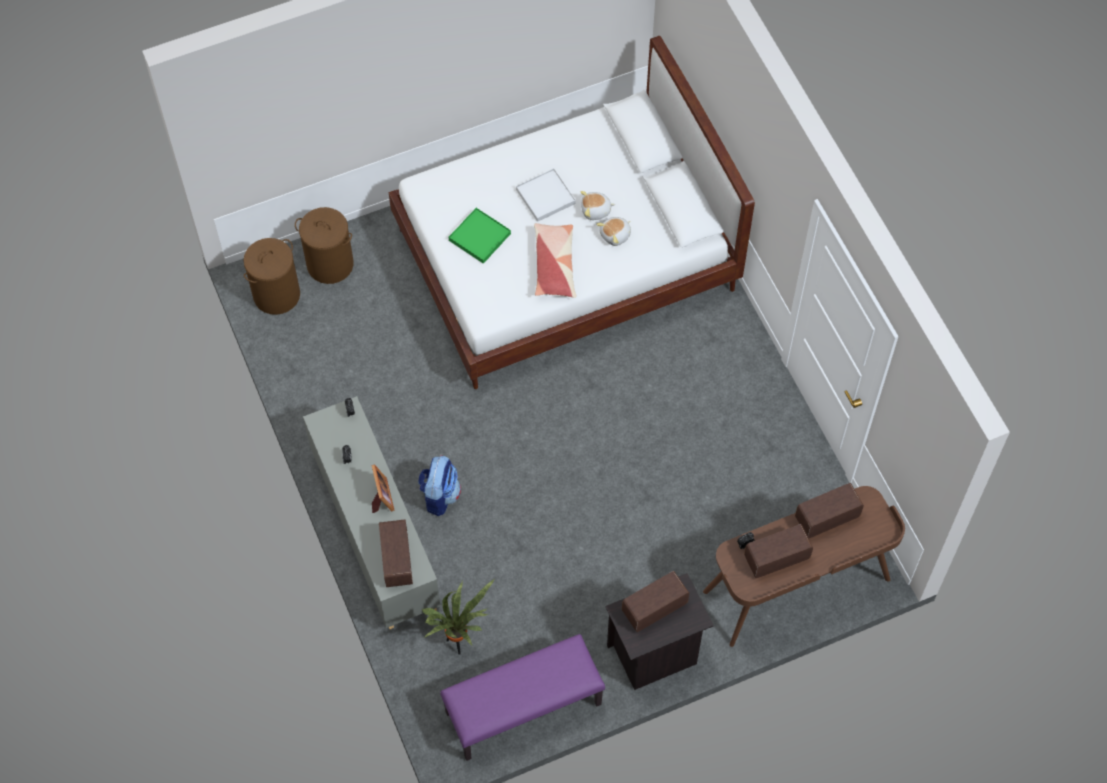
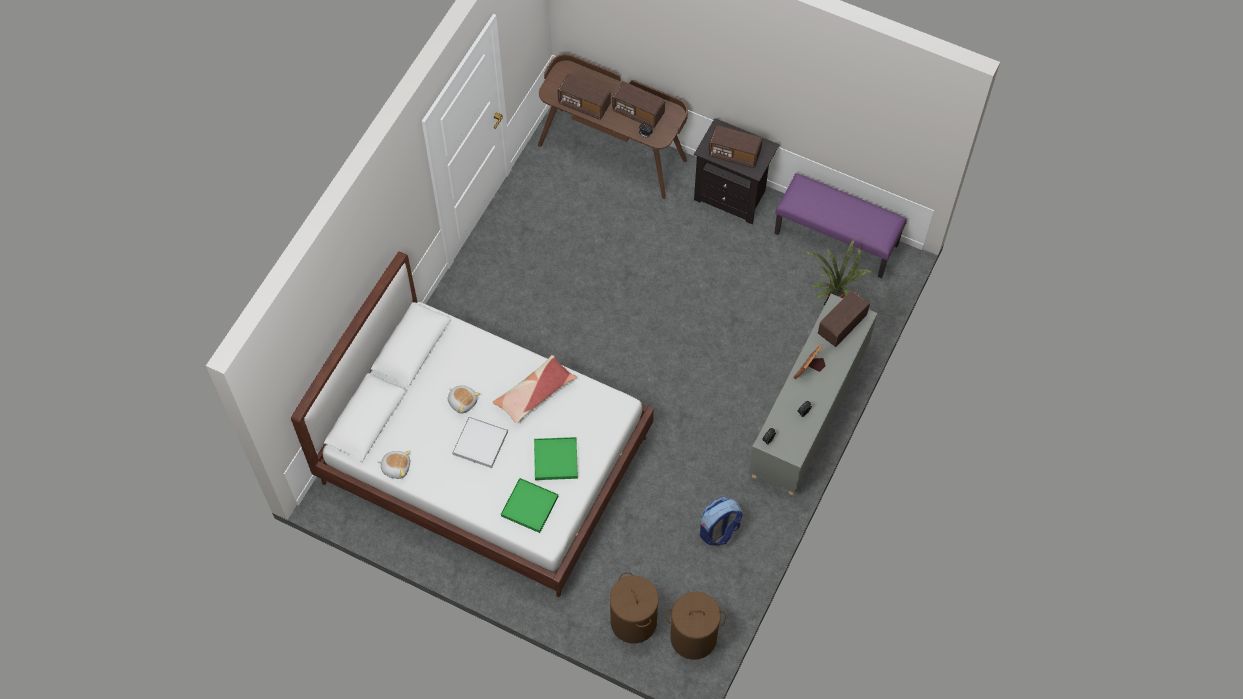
camera: 130 degrees left, 0 degrees up
backpack [418,455,461,516] -> backpack moved to [700,497,743,546]
plush toy [596,217,631,246] -> plush toy moved to [378,451,411,479]
none -> green tray [501,478,558,533]

